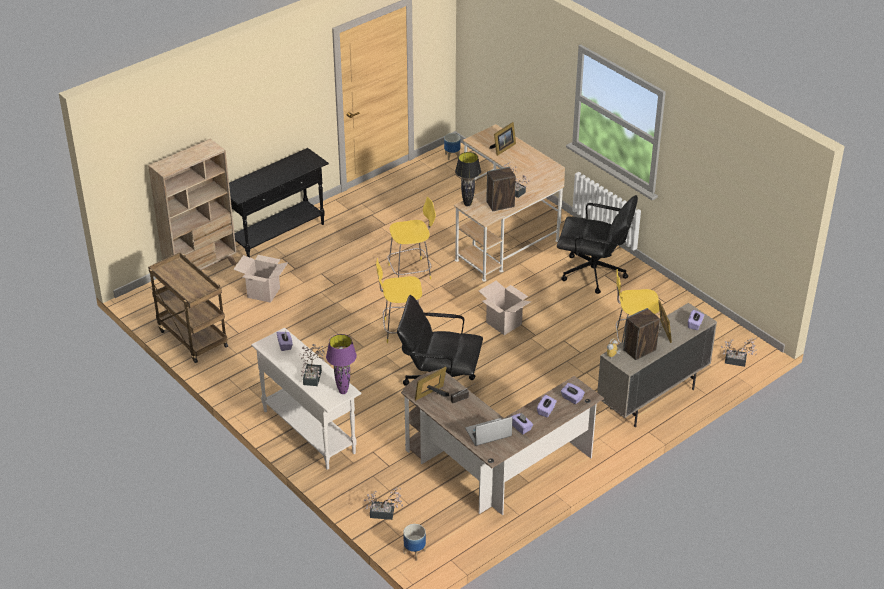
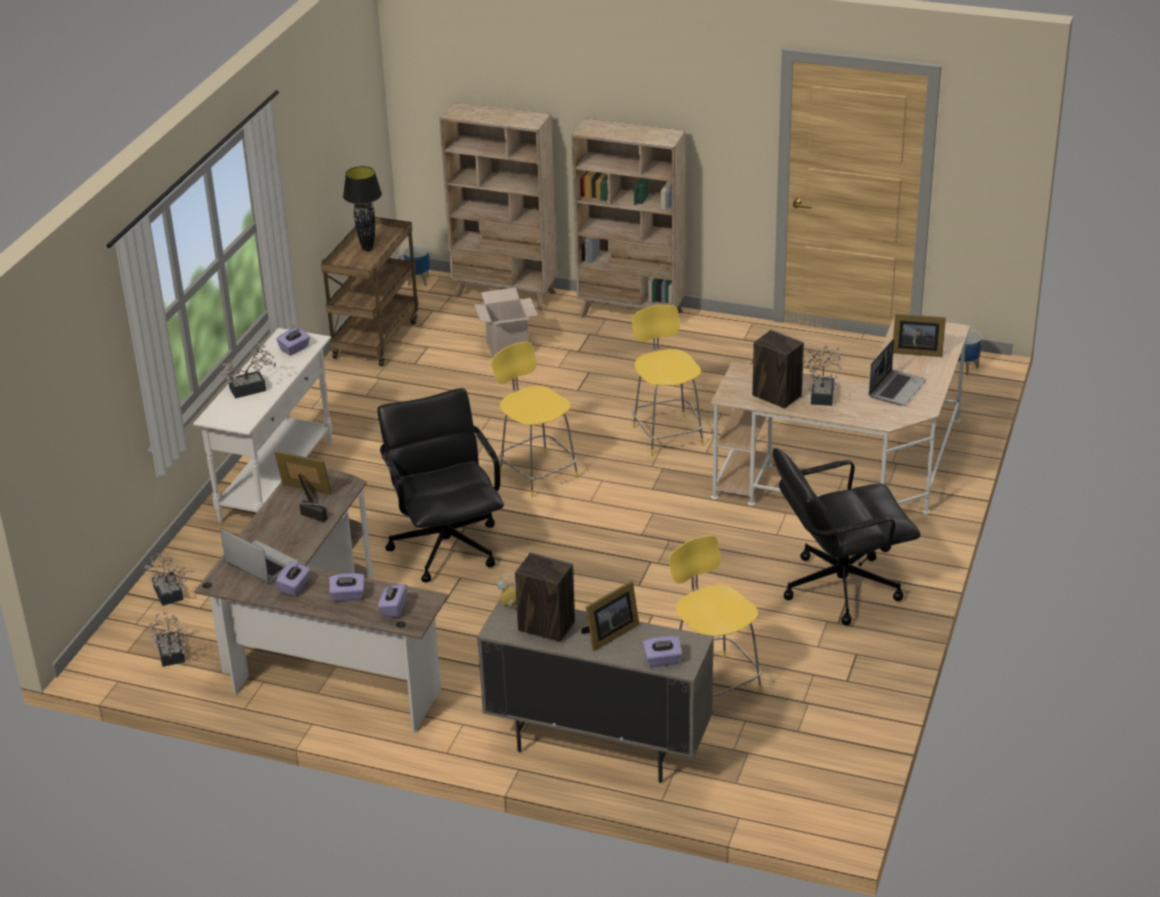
camera: 60 degrees right, 5 degrees down
black console table [229,148,329,257] -> beige bookcase [572,118,685,318]
purple table lamp [326,334,357,394] -> none
yellow chair [387,197,436,280] -> yellow chair turned 150 degrees counterclockwise [632,305,704,456]
planter [403,524,426,561] -> planter moved to [404,245,430,286]
black table lamp [455,152,481,206] -> black table lamp moved to [343,166,382,251]
cardboard box [479,280,531,335] -> none
black office chair [557,195,638,294] -> black office chair turned 90 degrees clockwise [773,448,921,625]
potted plant [721,338,757,367] -> potted plant moved to [149,612,191,667]
none -> laptop [869,339,926,406]

